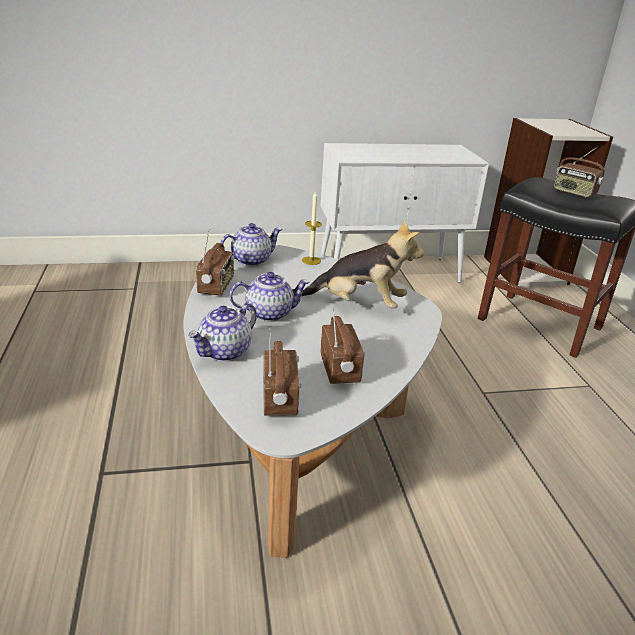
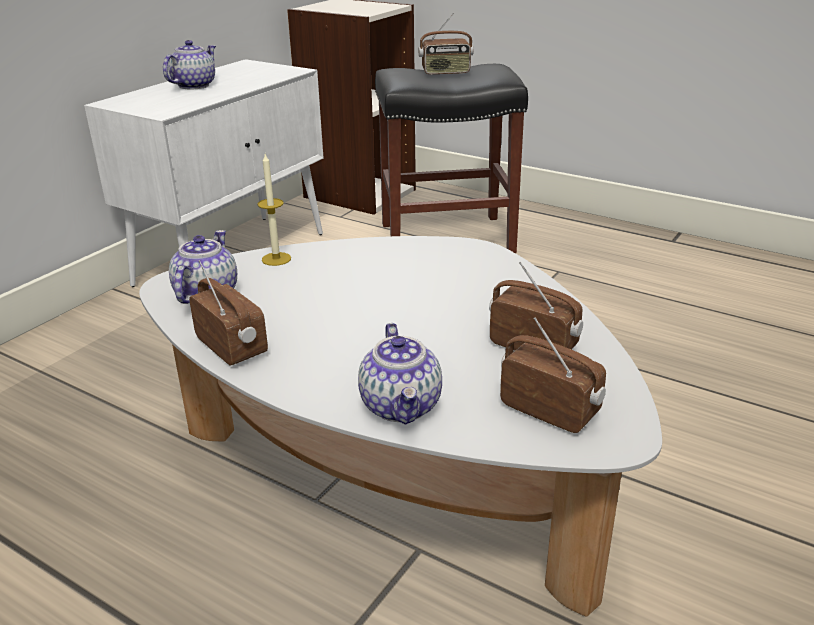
camera: 45 degrees left, 0 degrees up
teapot [229,272,309,322] -> teapot moved to [163,40,216,89]
plush toy [302,220,424,309] -> none

